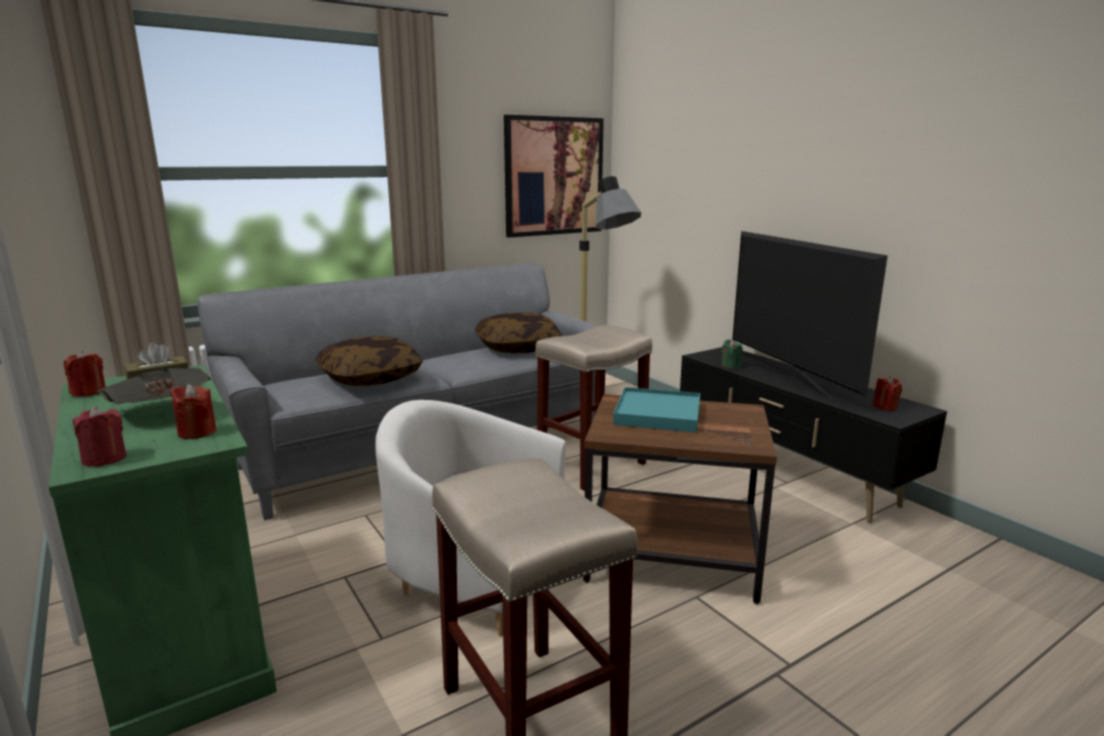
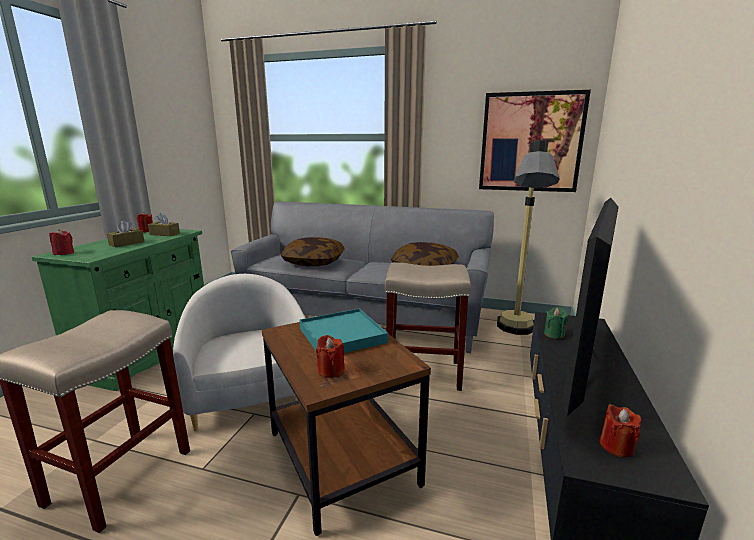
camera: 50 degrees right, 0 degrees up
newspaper [96,368,212,404] -> brown tissue box [107,220,144,247]
red candle [170,384,216,439] -> red candle moved to [316,335,345,378]

